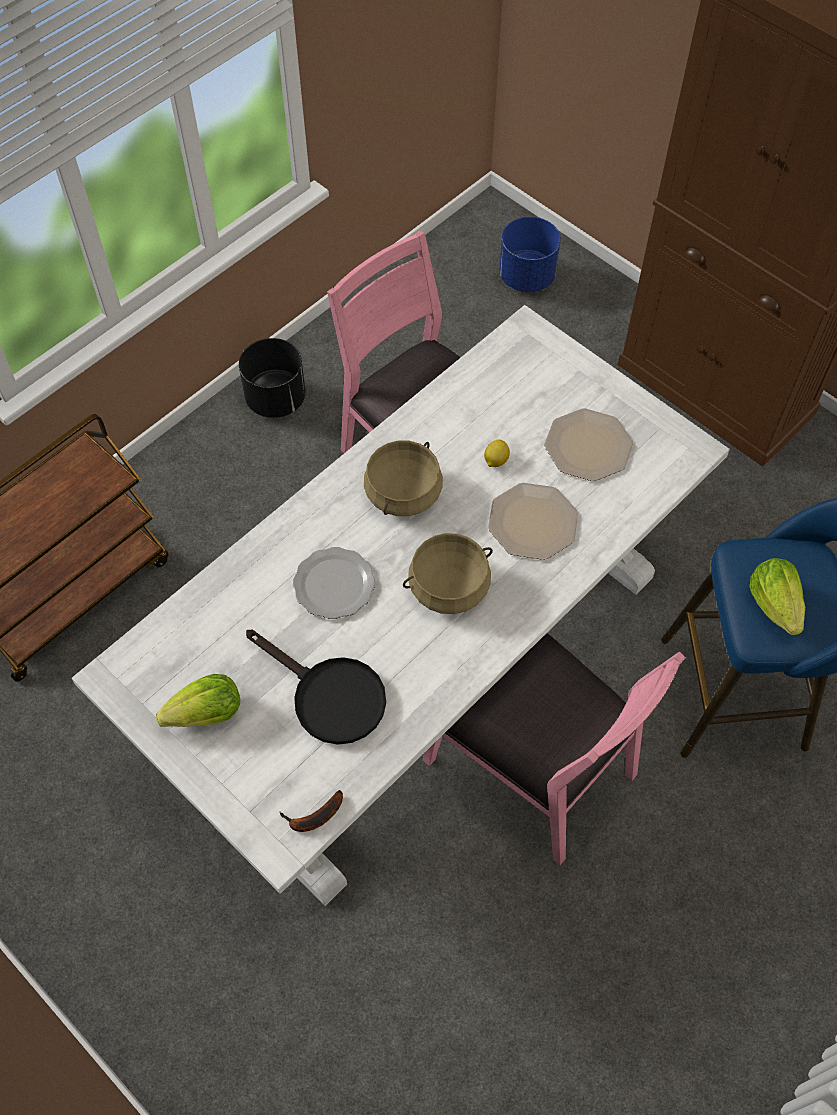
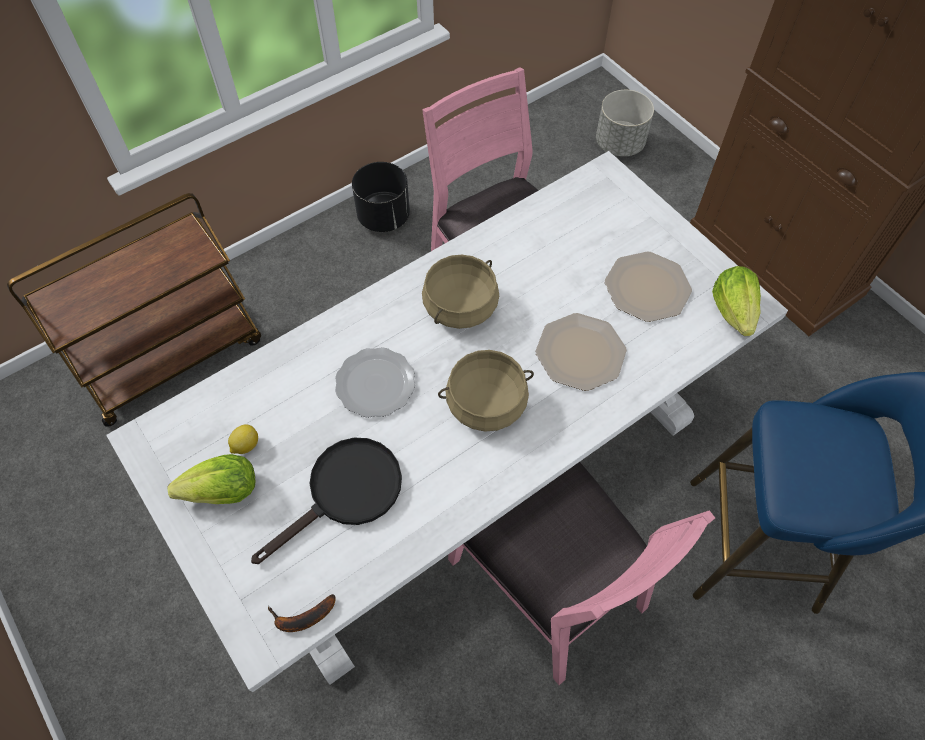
camera: 10 degrees right, 0 degrees up
black frying pan [246,630,386,745] -> black frying pan turned 90 degrees counterclockwise [251,438,402,564]
lemon [484,440,510,467] -> lemon moved to [228,424,258,454]
blue planter [499,217,561,292] -> grey planter [596,90,654,157]
lettuce [750,558,805,636] -> lettuce moved to [712,266,761,336]

